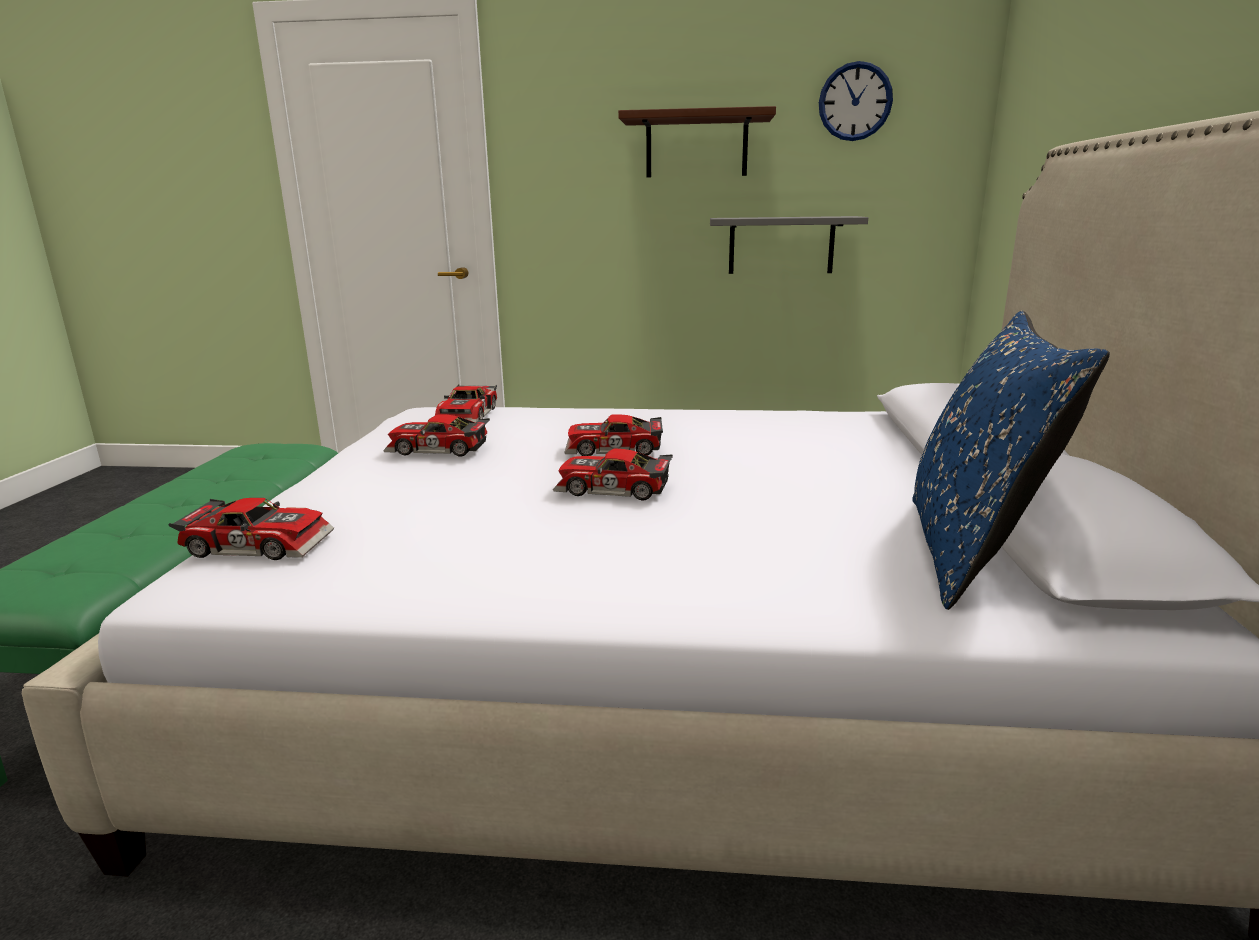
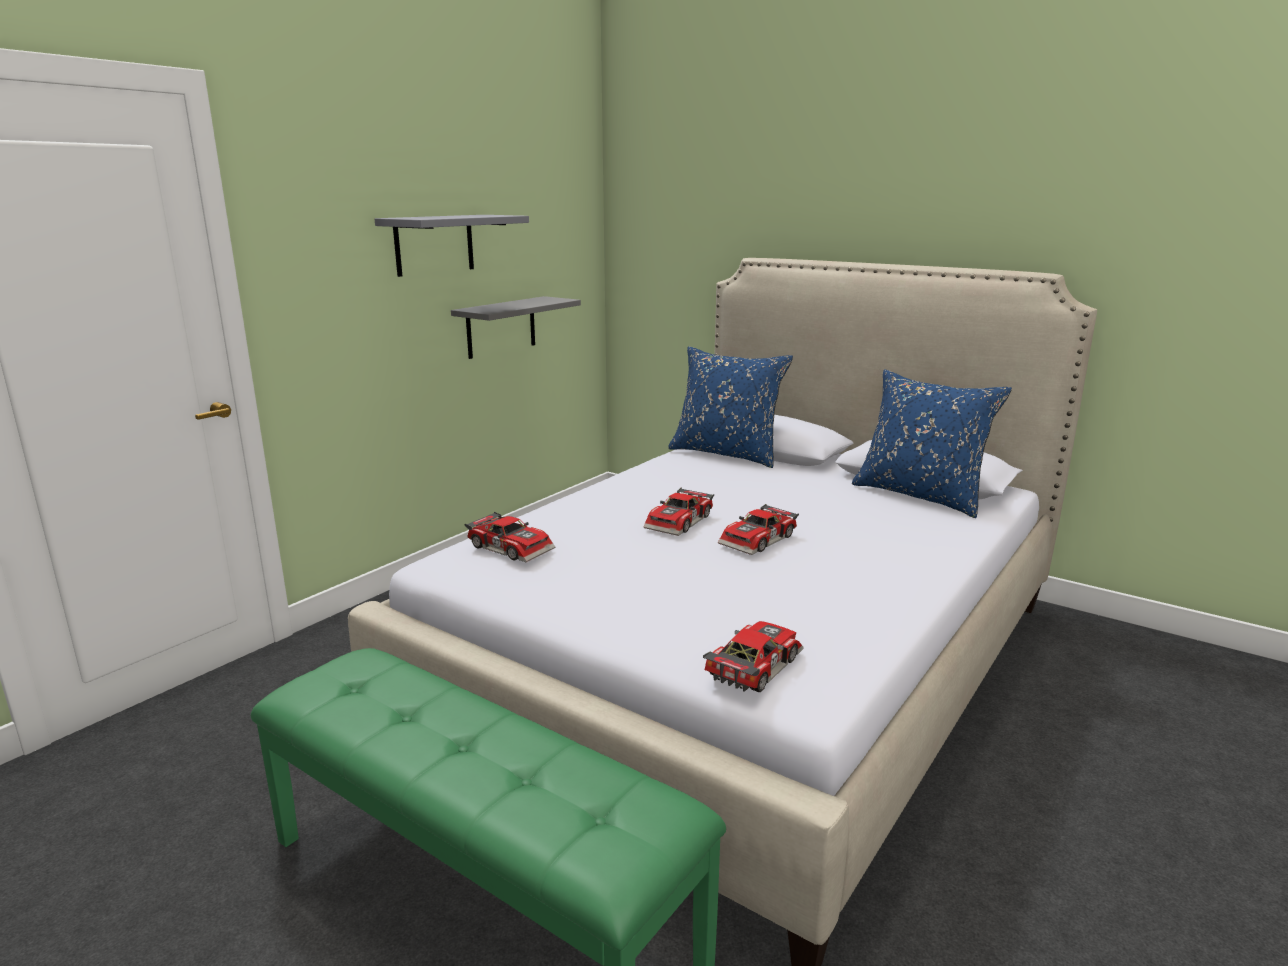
camera: 60 degrees left, 0 degrees up
toy car [383,414,490,457] -> none
brown shelf [618,106,776,177] -> grey shelf [375,215,529,277]
wall clock [819,61,893,141] -> none
none -> blue pillow [668,346,793,468]

